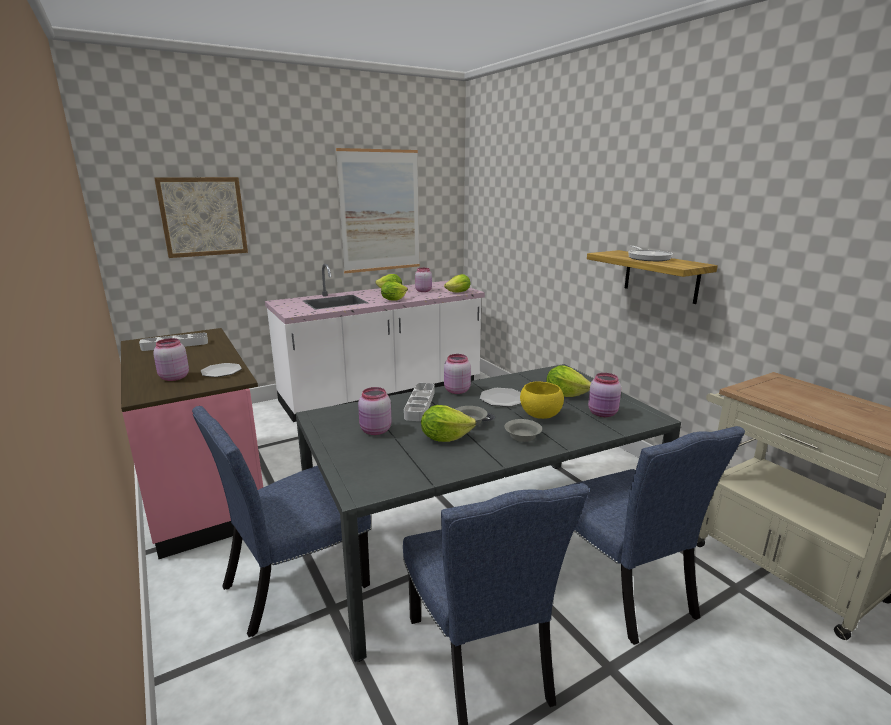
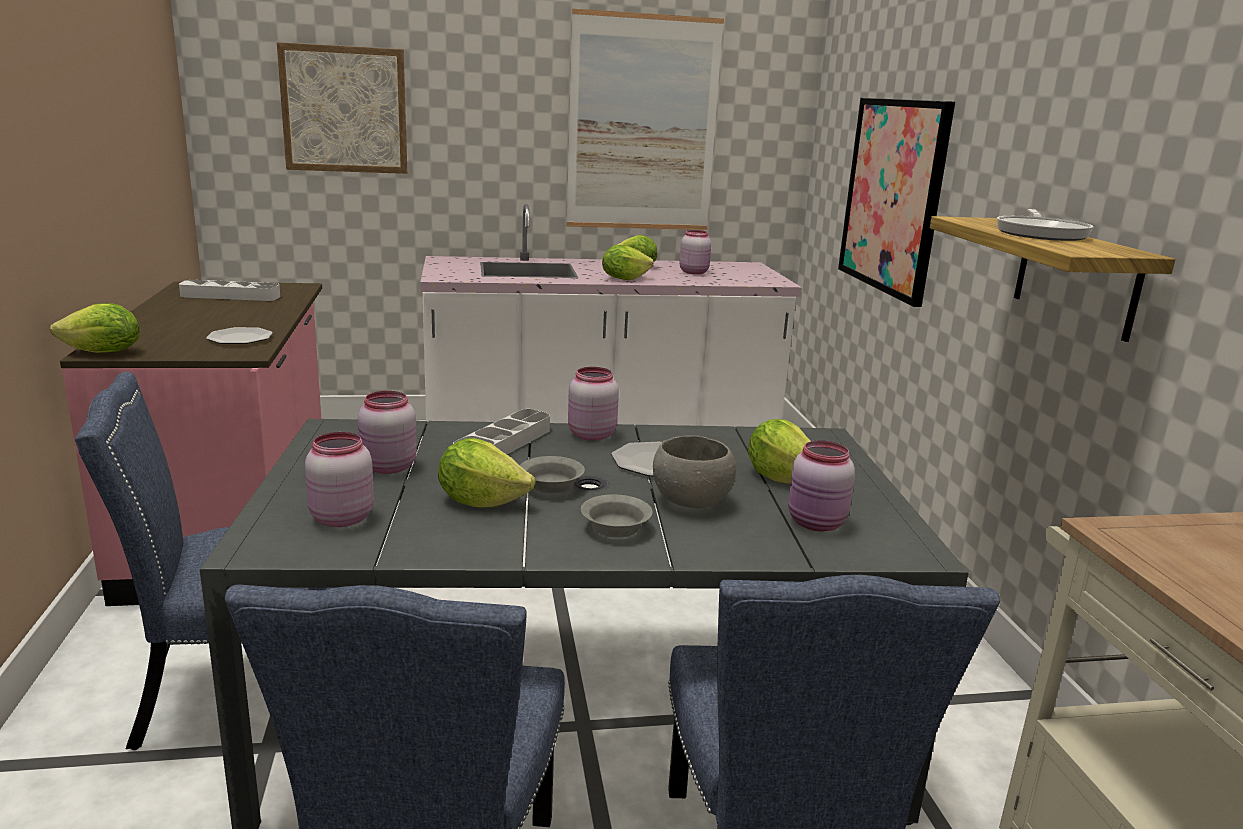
camera: 20 degrees right, 0 degrees up
pink jar [153,338,189,381] -> pink jar moved to [305,432,374,527]
lettuce [444,274,471,293] -> lettuce moved to [50,303,140,353]
yellow bowl [520,381,564,419] -> grey bowl [653,436,736,508]
none -> picture [838,98,955,307]

